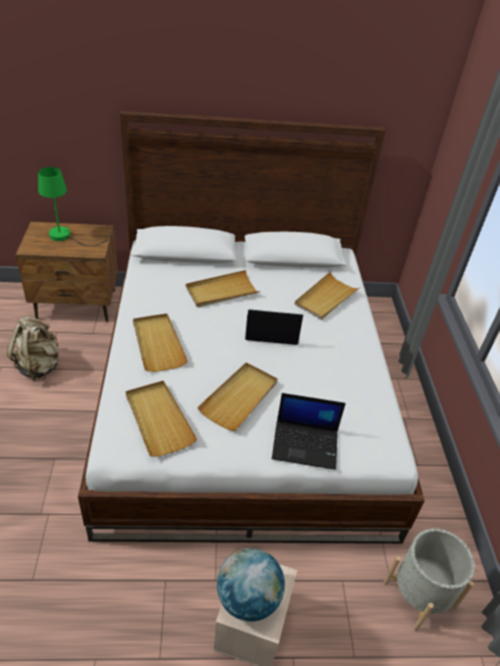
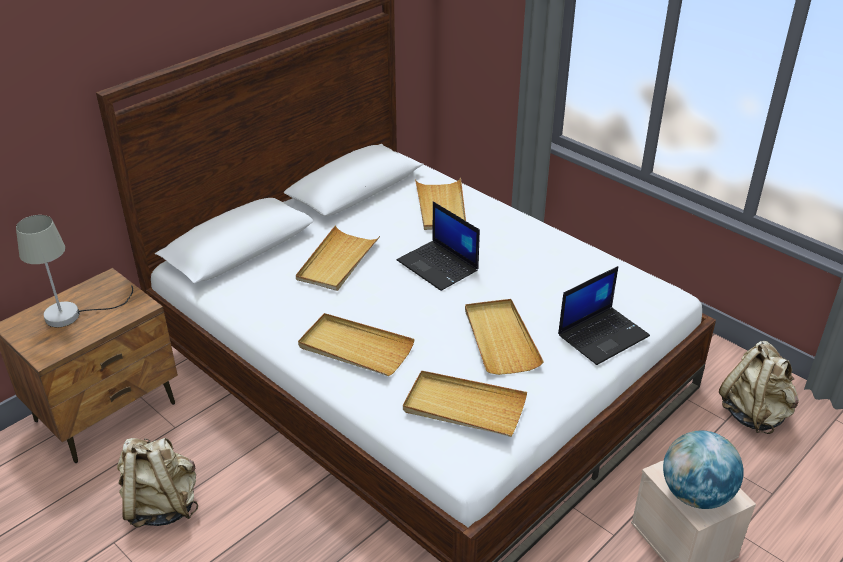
camera: 40 degrees left, 5 degrees down
green table lamp [38,167,107,246] -> grey table lamp [16,215,133,327]
laptop [245,309,303,345] -> laptop turned 90 degrees counterclockwise [397,201,480,291]
grey planter [383,528,475,631] -> beige backpack [719,341,799,434]

